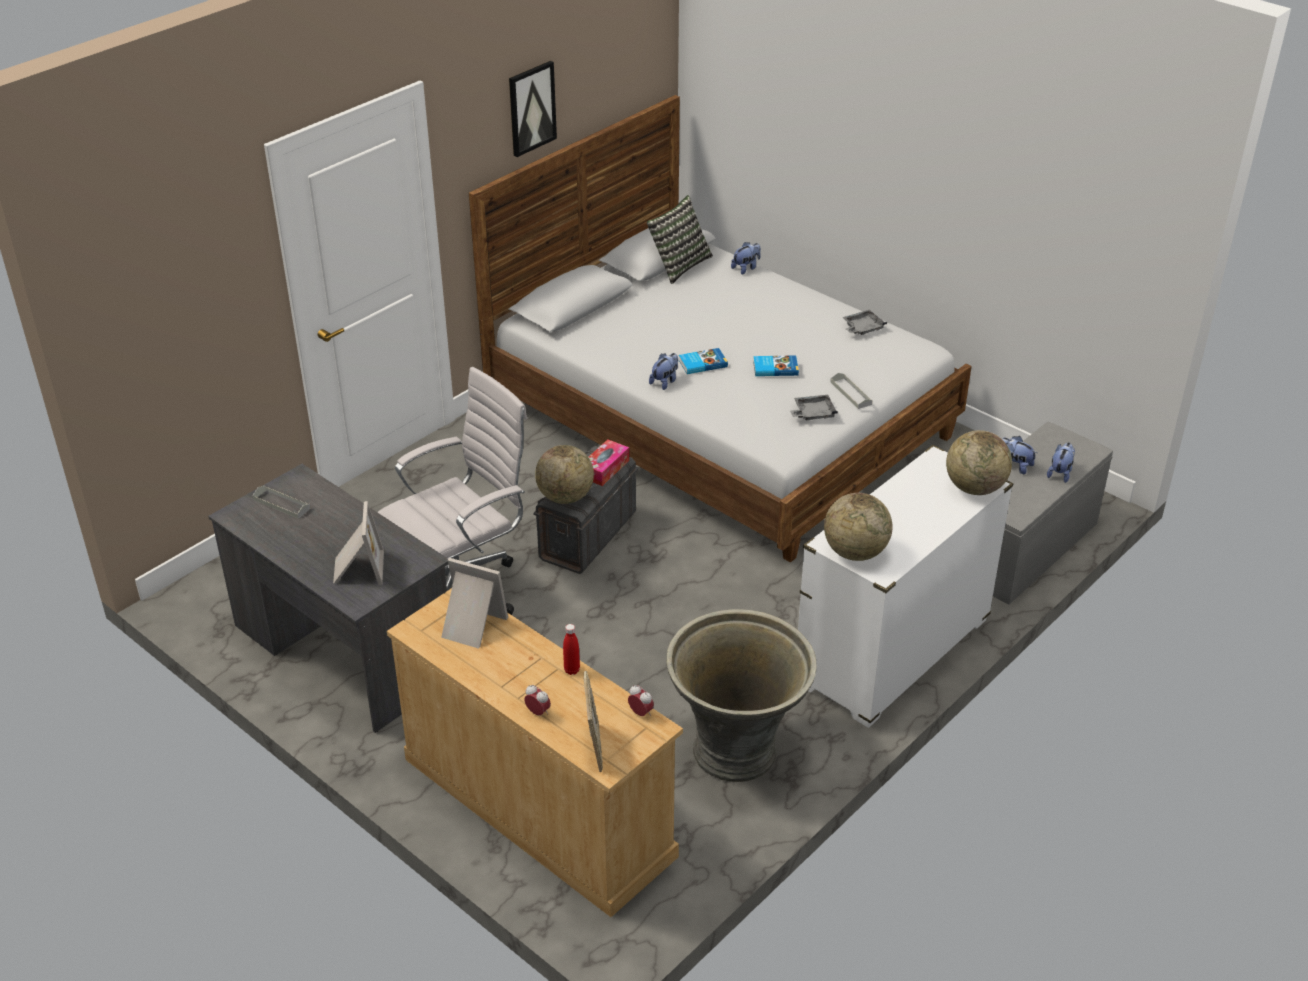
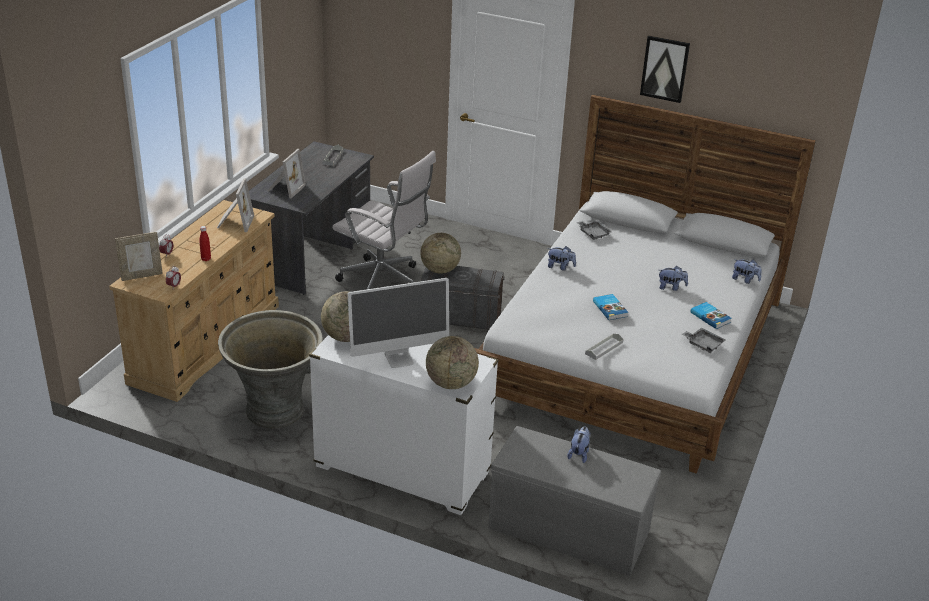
camera: 70 degrees right, 5 degrees down
picture frame [333,501,384,585] -> picture frame turned 45 degrees counterclockwise [268,149,306,199]
tissue box [588,439,629,486] -> none
pillow [647,195,713,284] -> none
book [679,348,728,374] -> book moved to [690,302,732,329]
grey tray [790,395,838,420] -> grey tray moved to [576,220,612,240]
plush toy [1047,442,1075,483] -> plush toy moved to [659,266,688,291]
none -> monitor [348,278,449,368]

